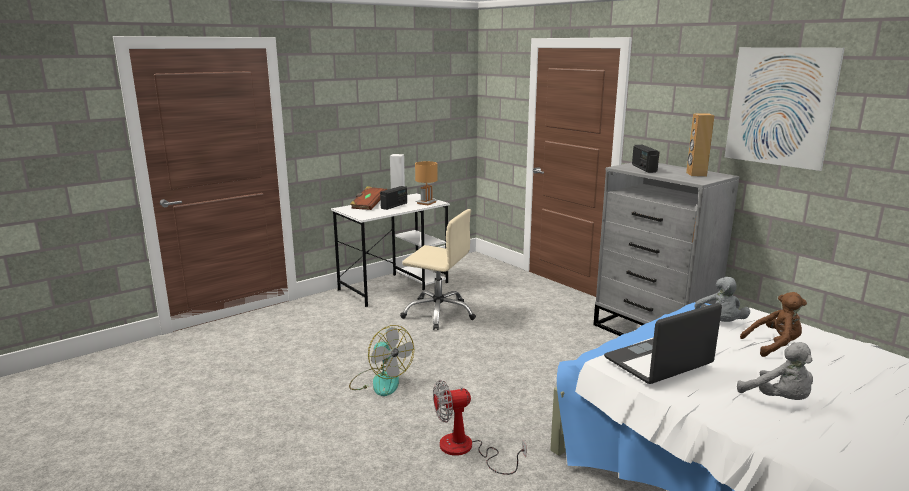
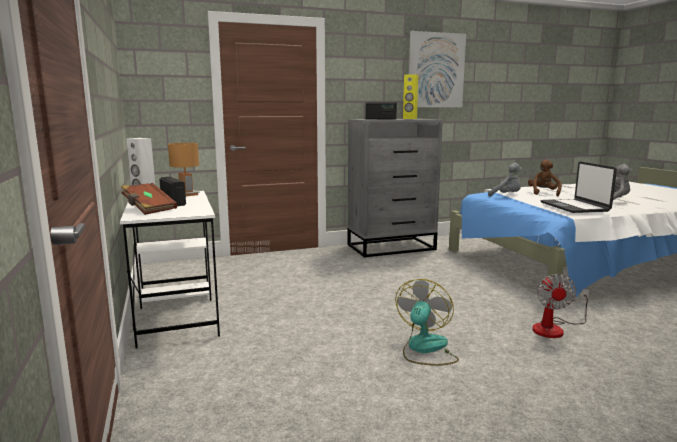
camera: 70 degrees left, 5 degrees down
fan [349,325,414,396] -> fan turned 45 degrees counterclockwise [395,279,459,366]
beige office chair [400,209,476,330] -> none
brown speaker [686,113,714,176] -> yellow speaker [403,74,418,119]

